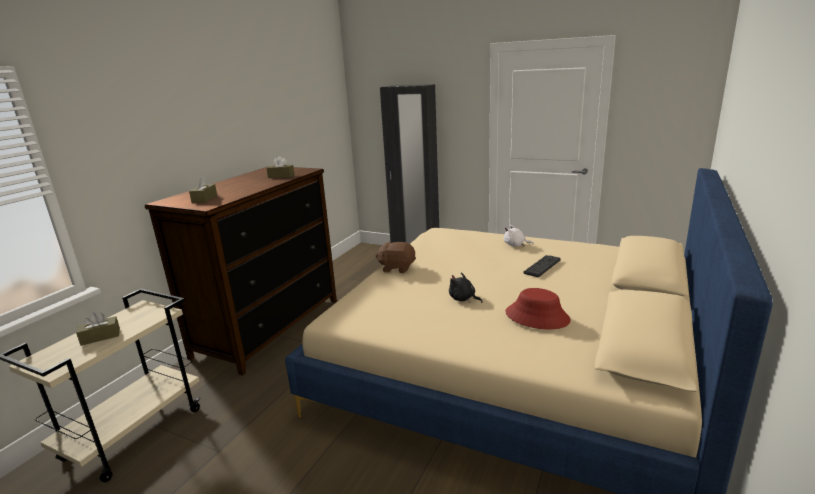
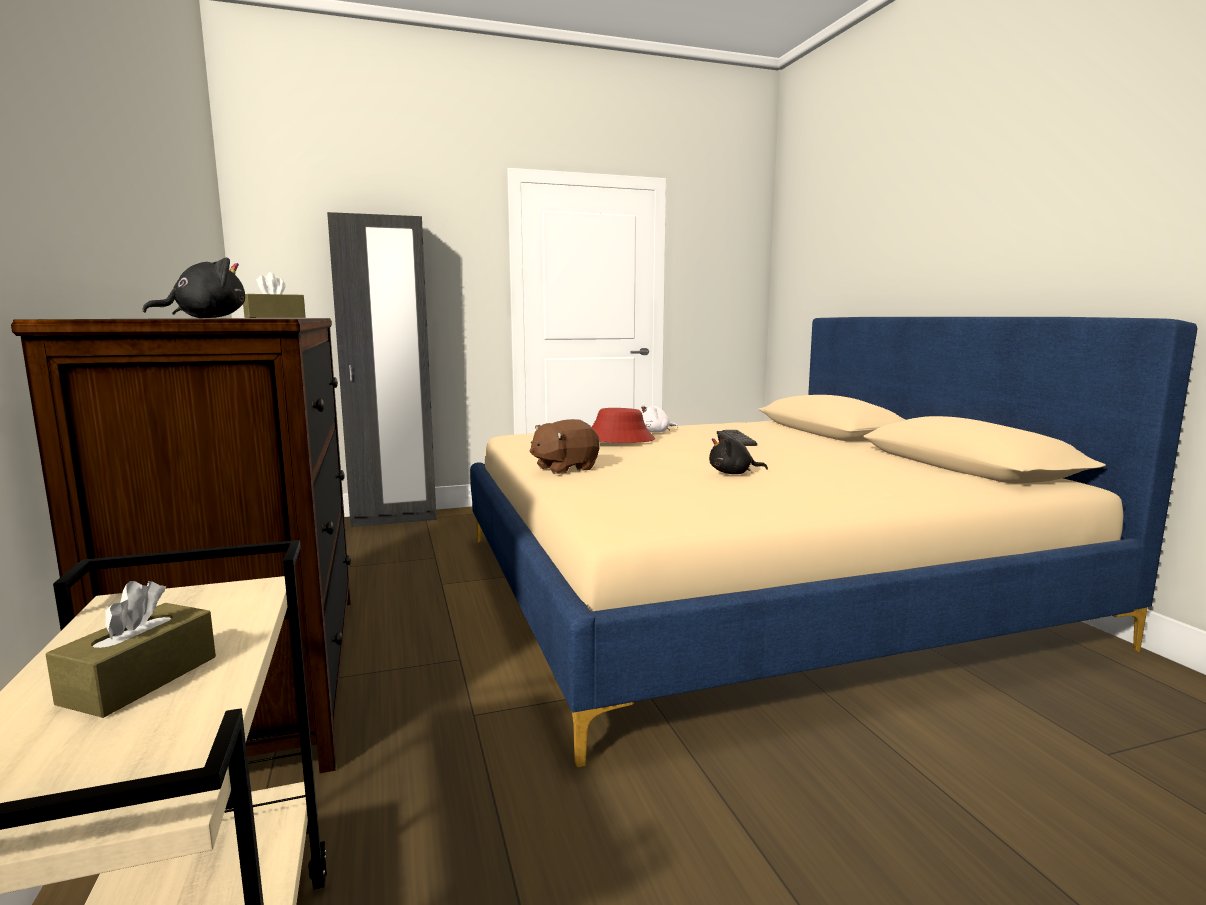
camera: 45 degrees left, 10 degrees down
brown tissue box [189,176,217,203] -> black plush toy [142,258,245,318]
red hat [505,288,571,329] -> red hat moved to [592,408,655,443]

